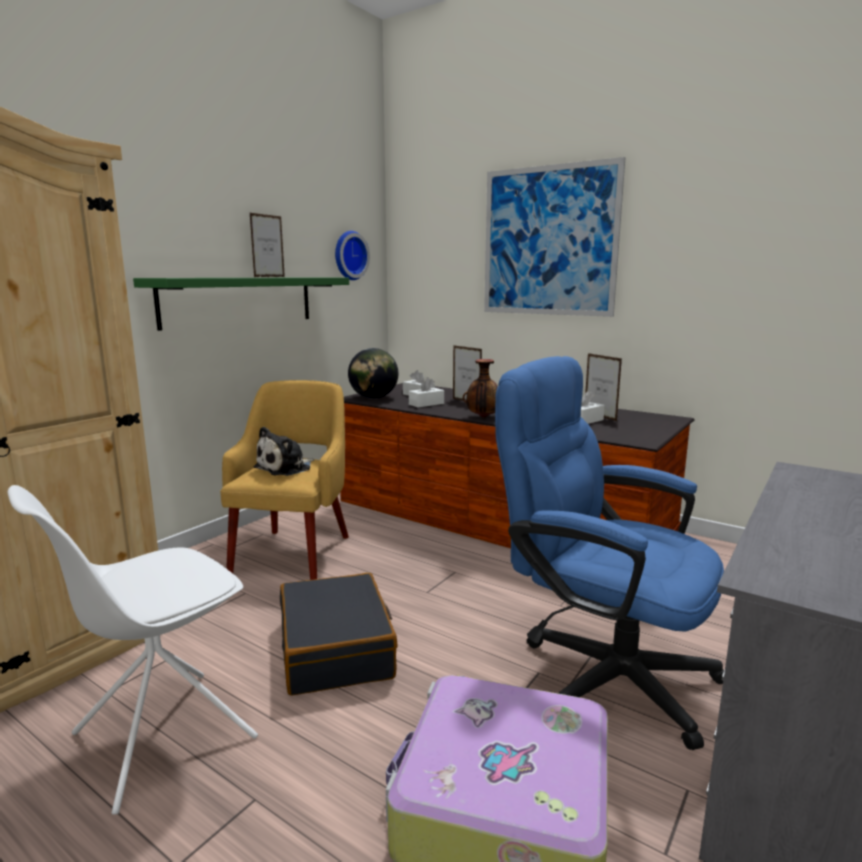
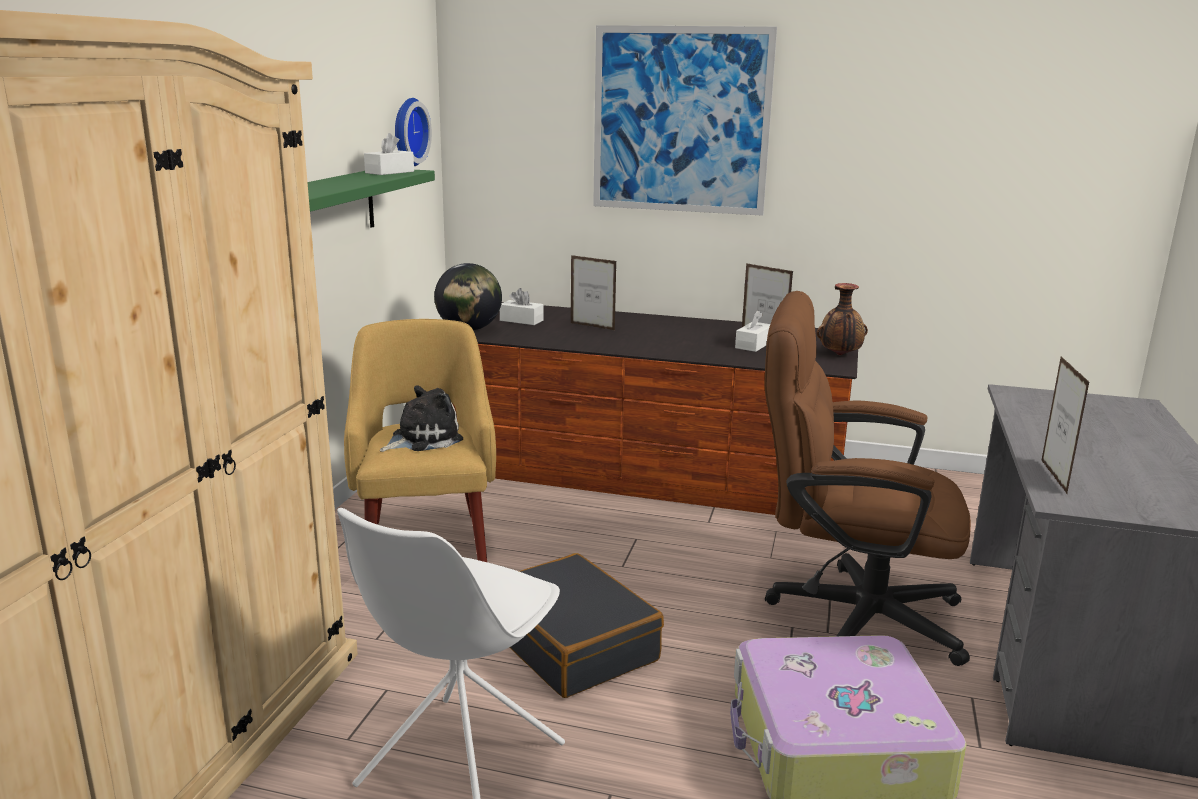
camera: 20 degrees left, 5 degrees up
picture frame [249,212,285,277] -> picture frame moved to [1041,356,1089,494]
plush toy [254,427,314,476] -> plush toy turned 150 degrees counterclockwise [380,385,463,452]
white tissue box [409,377,444,408] -> white tissue box moved to [364,133,414,175]
vase [463,359,498,417] -> vase moved to [816,283,868,355]
blue office chair [495,356,724,750] -> brown office chair [765,291,971,666]

